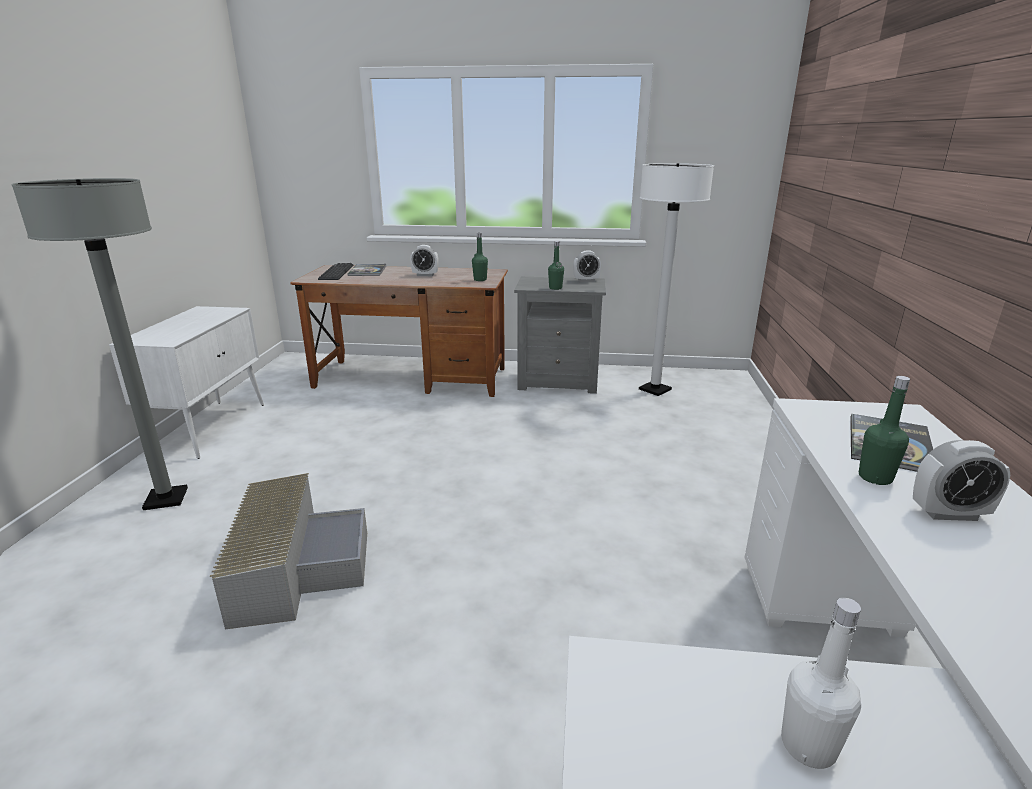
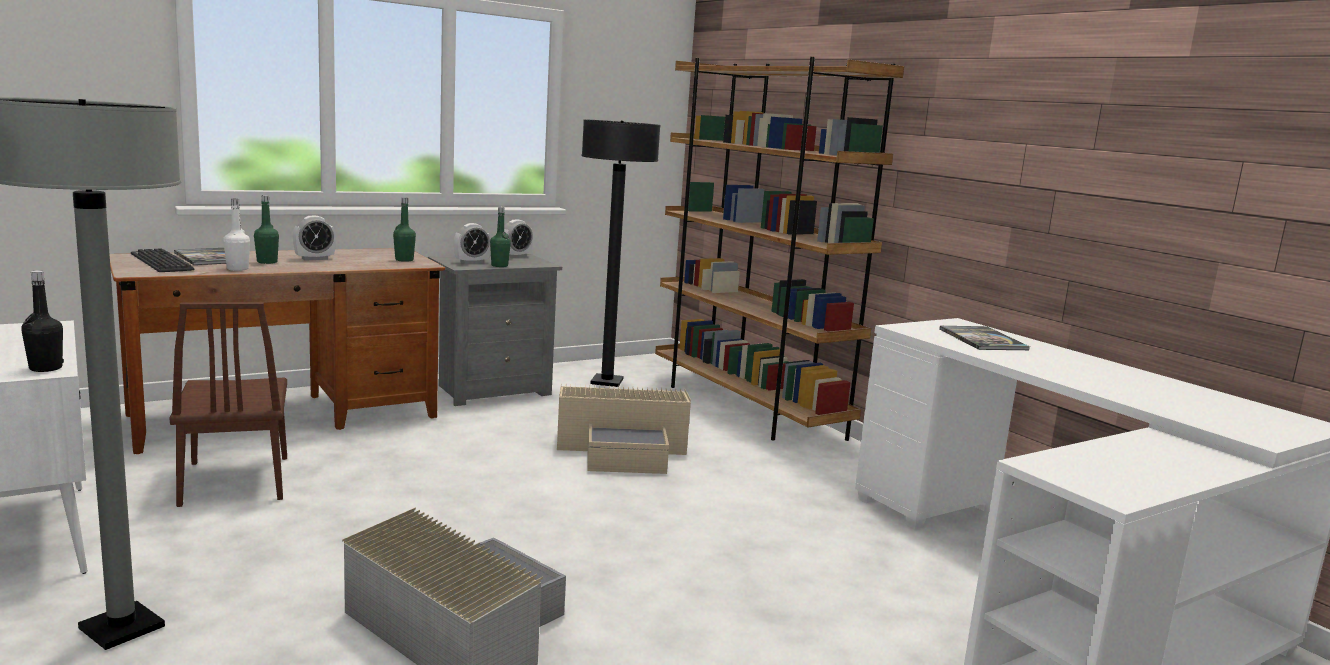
camera: 40 degrees left, 10 degrees down
white floor lamp [639,163,714,396] -> black floor lamp [581,119,661,387]
white bottle [781,597,861,769] -> white bottle moved to [223,199,250,271]
green bottle [859,376,910,485] -> green bottle moved to [254,195,279,264]
alarm clock [913,440,1010,521] -> alarm clock moved to [454,223,491,264]
none -> black bottle [21,270,64,372]
none -> brown chair [169,302,287,507]
none -> beige storage box [557,384,691,474]
none -> brown bookcase [655,57,904,441]

